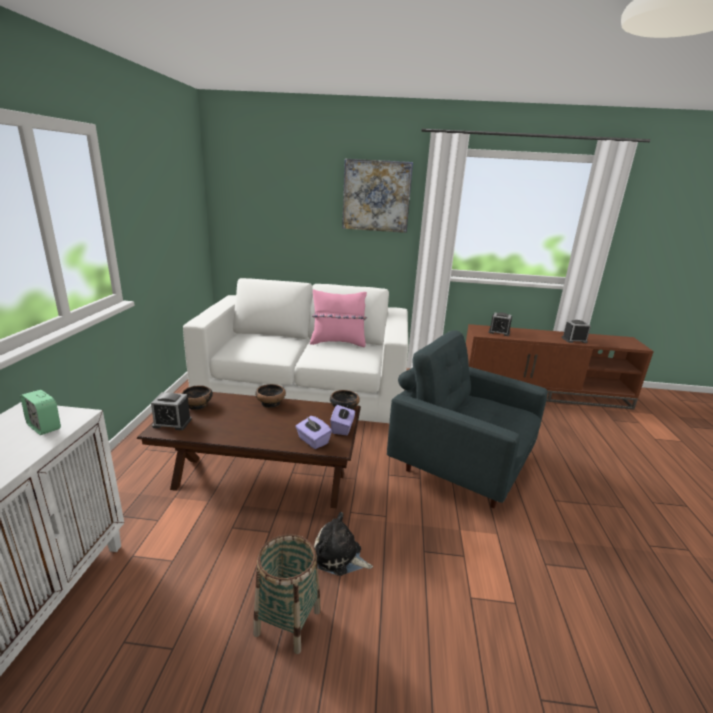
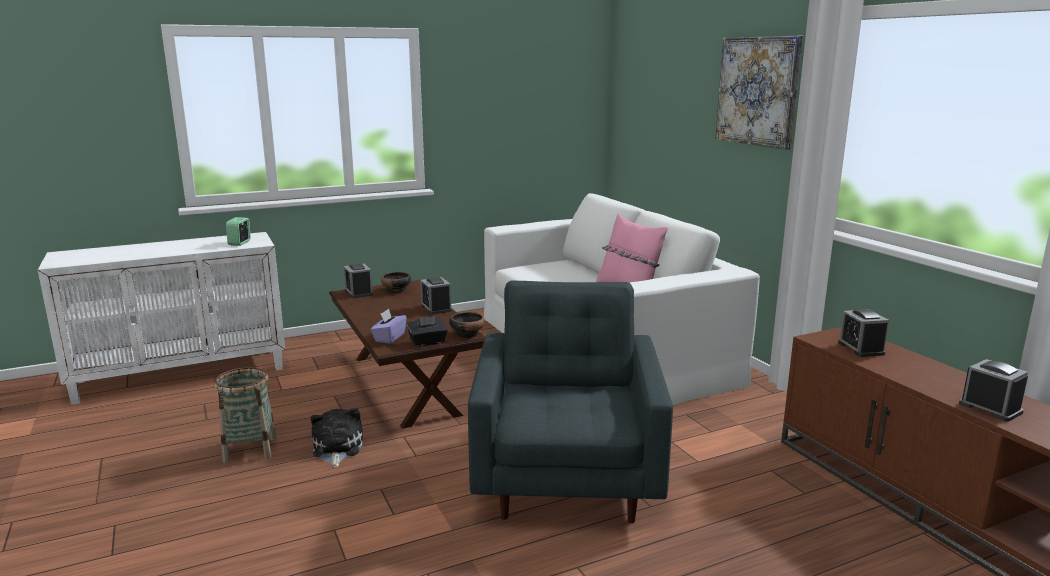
camera: 60 degrees right, 5 degrees down
bowl [255,384,286,408] -> alarm clock [420,277,452,315]
purple tissue box [330,405,355,435] -> black tissue box [407,316,448,347]

